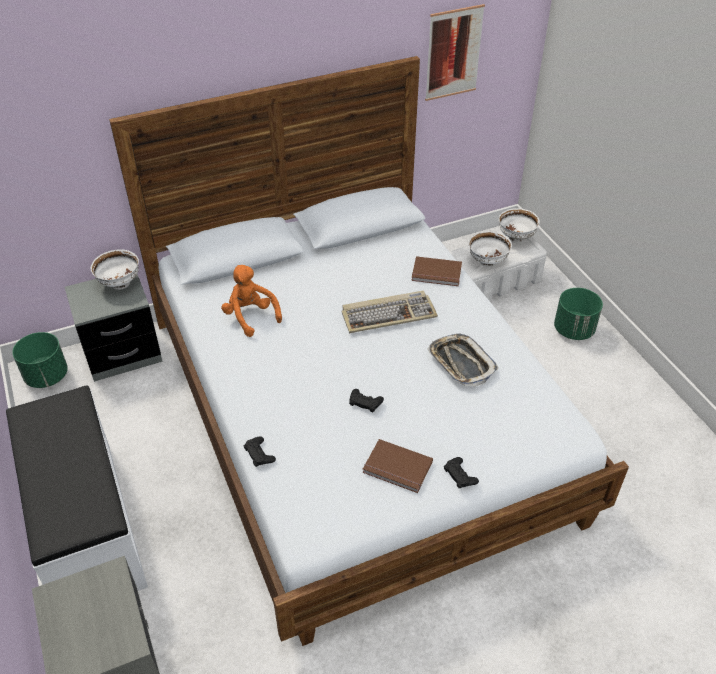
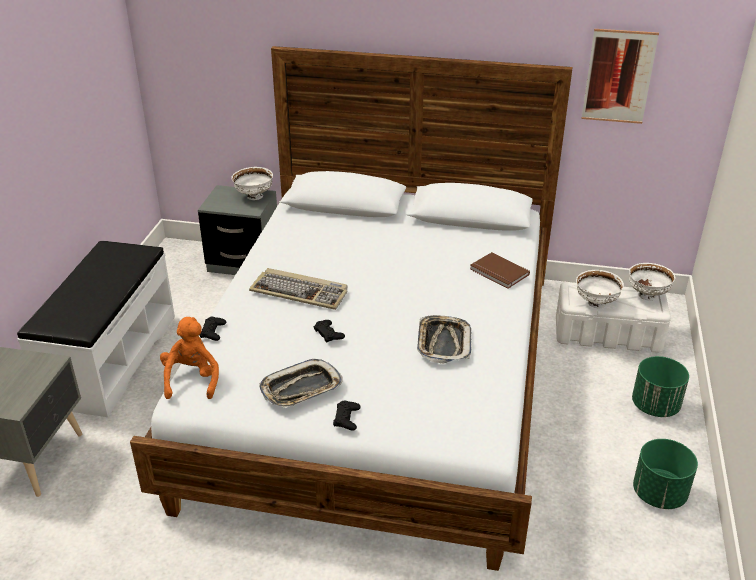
camera: 35 degrees right, 10 degrees down
green planter [12,332,68,388] -> green planter moved to [633,439,698,509]
orange plush toy [221,265,282,337] -> orange plush toy moved to [160,317,219,399]
keyboard [342,291,438,333] -> keyboard moved to [249,268,348,310]
brown book [363,439,433,493] -> tray [259,359,343,408]

